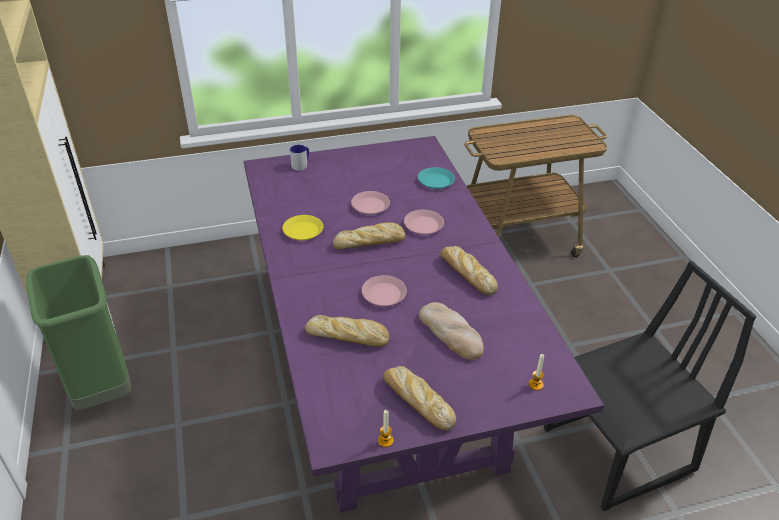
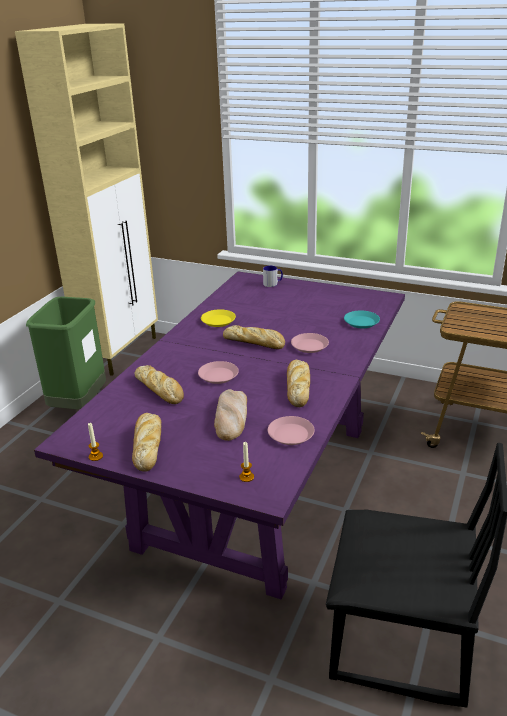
camera: 40 degrees right, 10 degrees down
pink plate [351,191,390,215] -> pink plate moved to [268,416,315,445]

